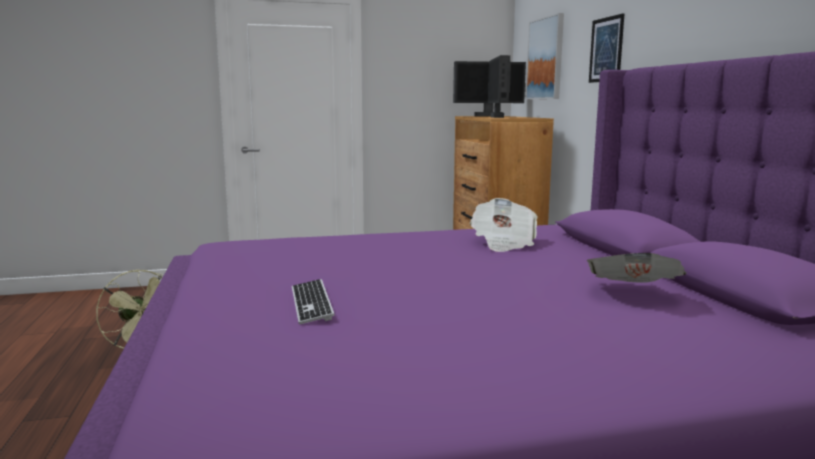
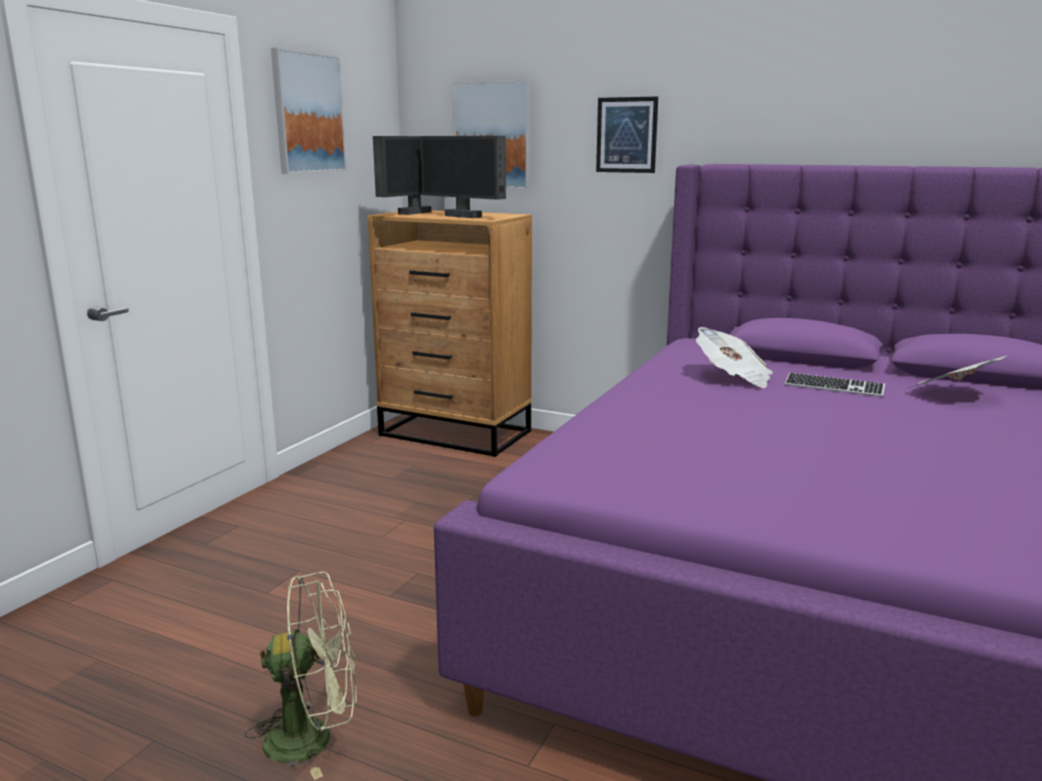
camera: 50 degrees left, 5 degrees up
keyboard [292,279,335,324] -> keyboard moved to [785,373,885,397]
none -> picture [271,48,347,174]

